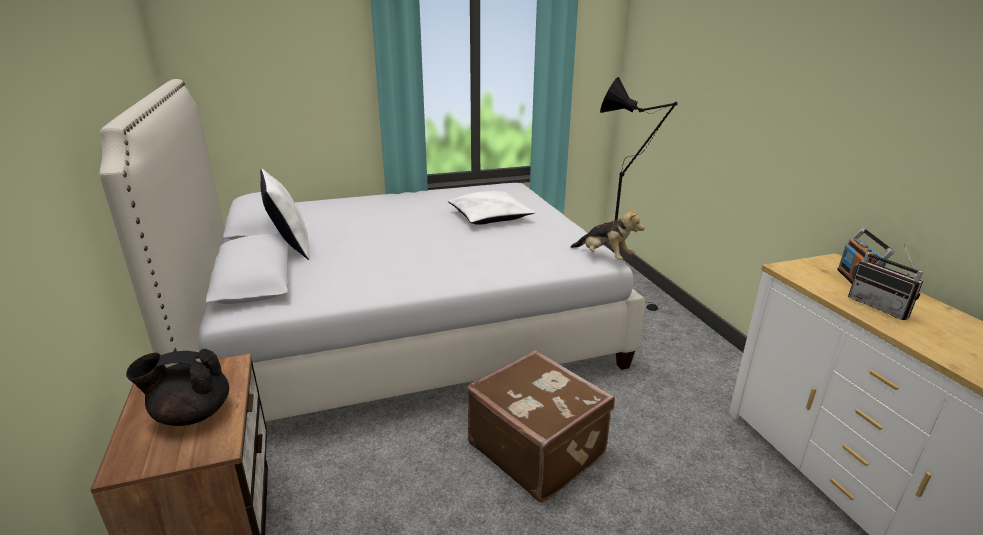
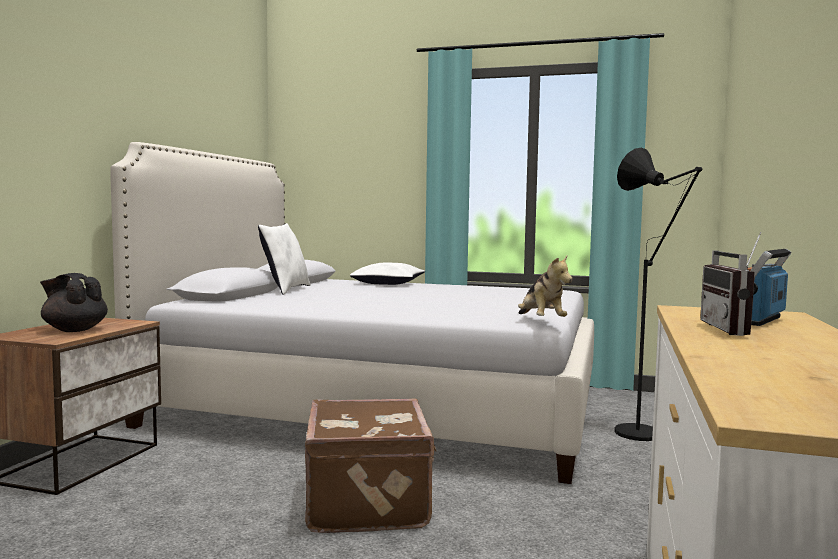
camera: 35 degrees right, 20 degrees down
white pillow [448,191,535,225] -> white pillow moved to [350,263,425,285]

